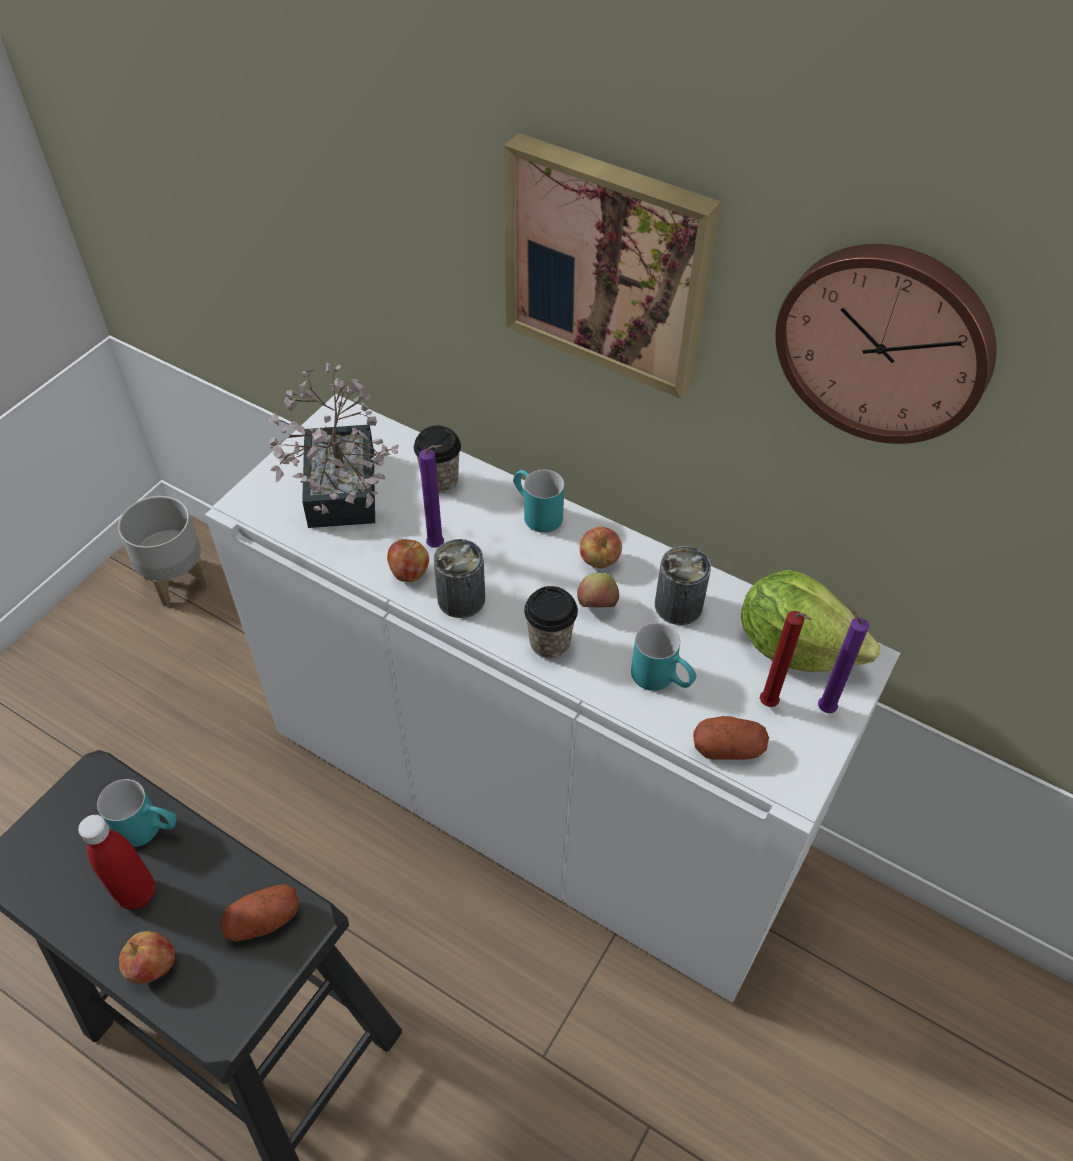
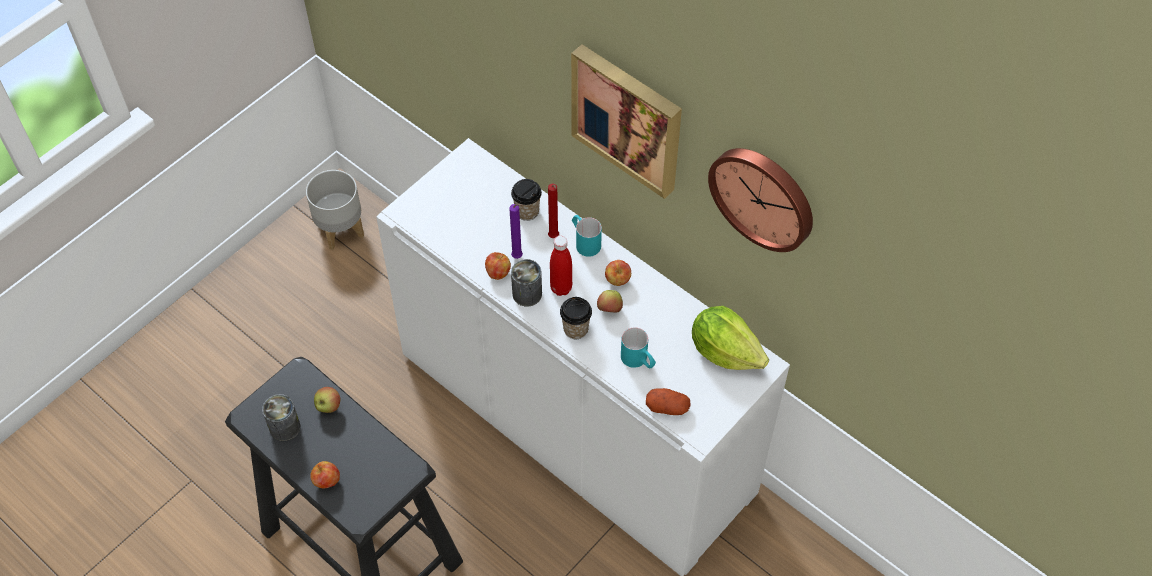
camera: 10 degrees right, 5 degrees up
red bottle [78,815,155,910] -> red bottle moved to [550,236,572,296]
turquoise mug [97,779,176,847] -> apple [314,387,340,413]
potato [220,884,299,942] -> none
potted plant [268,363,398,528] -> none
can [655,546,711,625] -> can moved to [262,394,300,441]
red candle [760,611,811,707] -> red candle moved to [548,184,559,238]
purple candle [818,604,869,713] -> none

